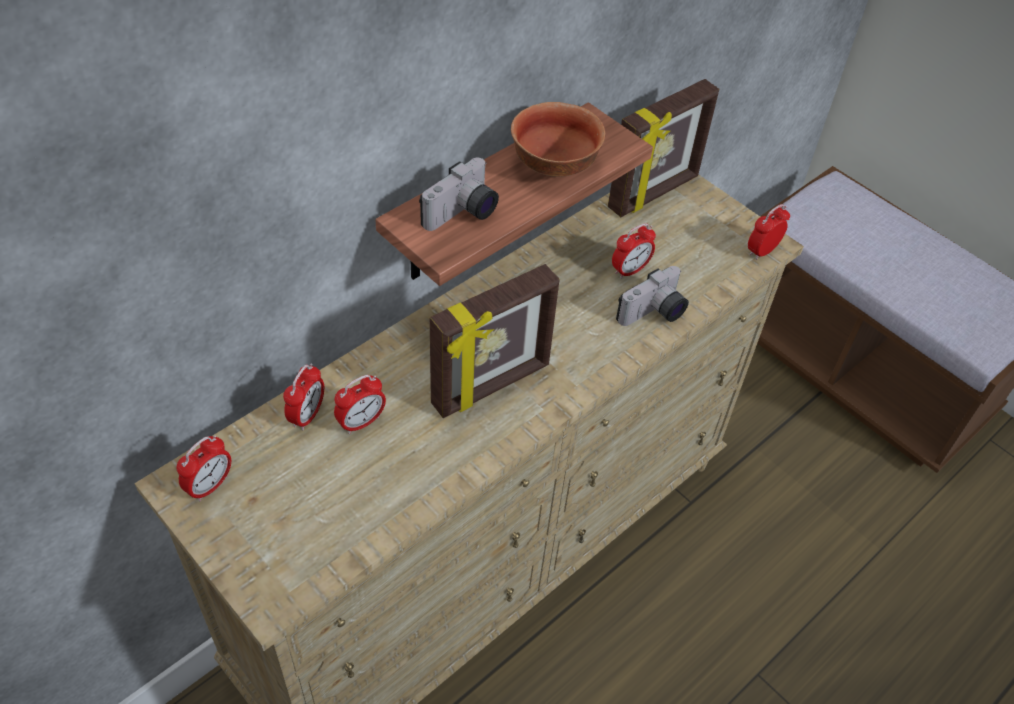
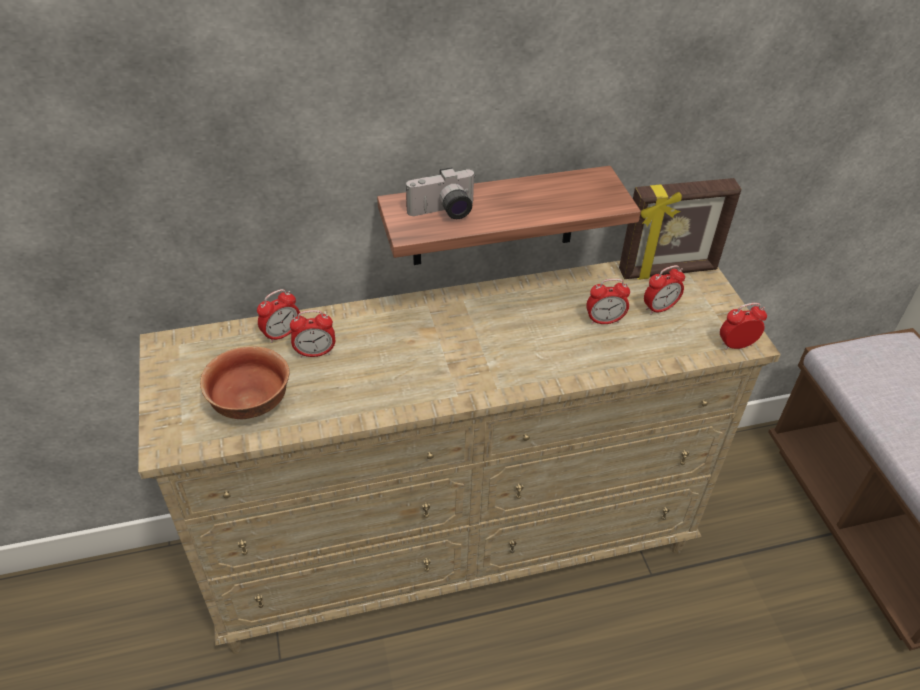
camera: 30 degrees right, 5 degrees down
alarm clock [177,435,231,501] -> alarm clock moved to [644,265,685,315]
picture frame [430,264,560,418] -> none
bowl [511,102,605,177] -> bowl moved to [200,346,290,419]
camera [616,266,689,326] -> none

